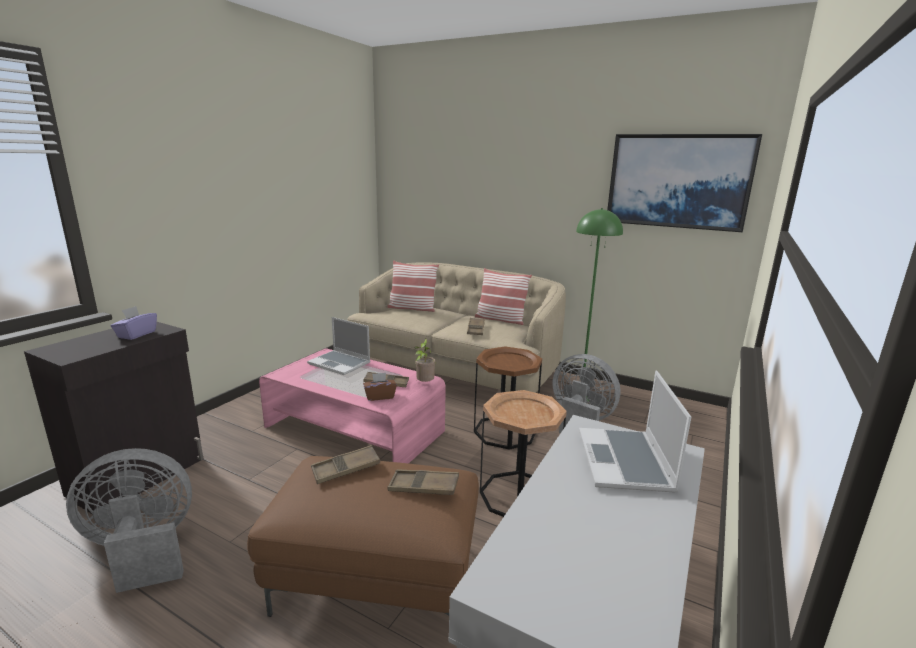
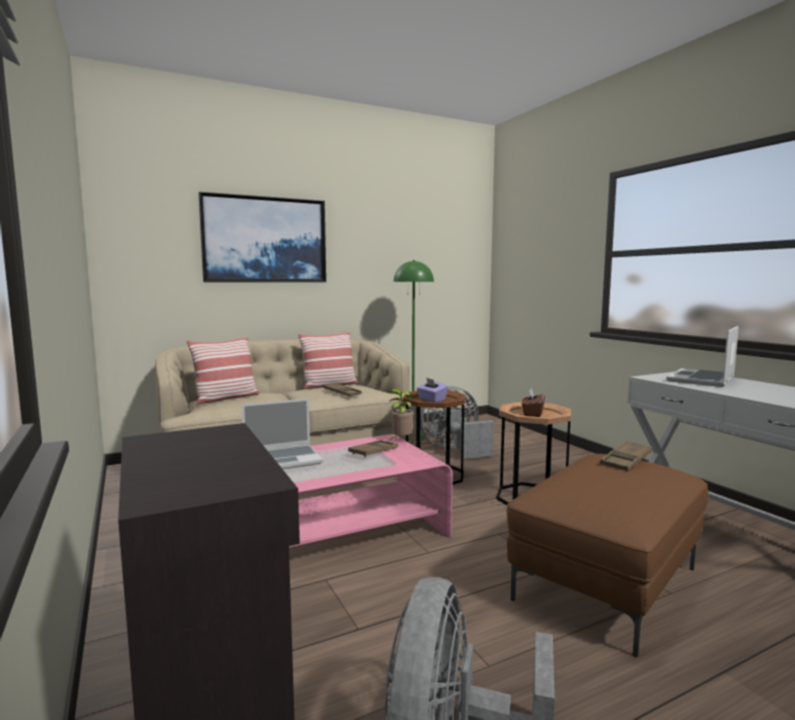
camera: 55 degrees left, 10 degrees down
purple tissue box [111,306,157,340] -> purple tissue box moved to [416,378,448,402]
brown tray [311,445,380,484] -> none
brown tissue box [363,373,397,401] -> brown tissue box moved to [522,388,545,417]
laptop [579,370,691,492] -> laptop turned 90 degrees clockwise [667,326,739,387]
picture [607,134,762,232] -> picture moved to [198,192,326,282]

